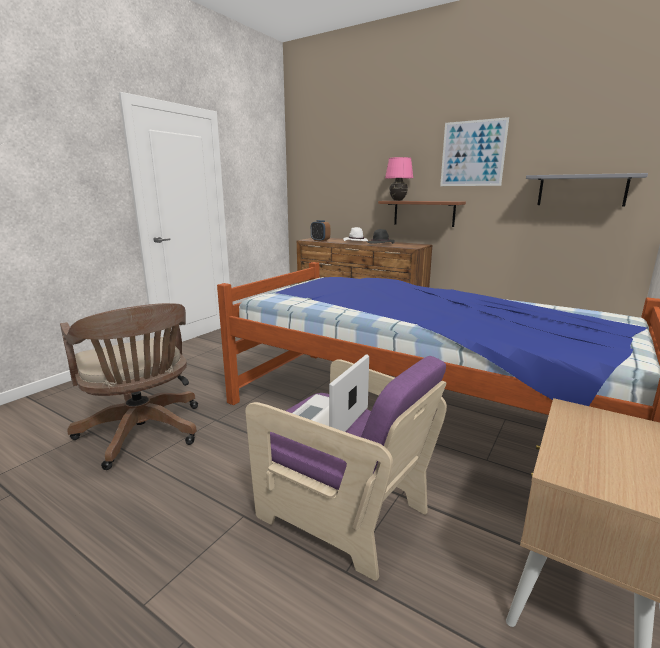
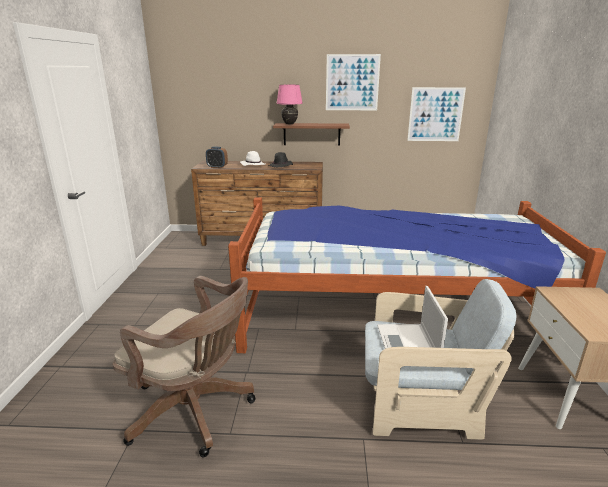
camera: 30 degrees left, 5 degrees up
purple armchair [245,356,447,581] -> beige armchair [365,279,516,440]
grey shelf [526,173,648,206] -> picture [407,87,466,141]

